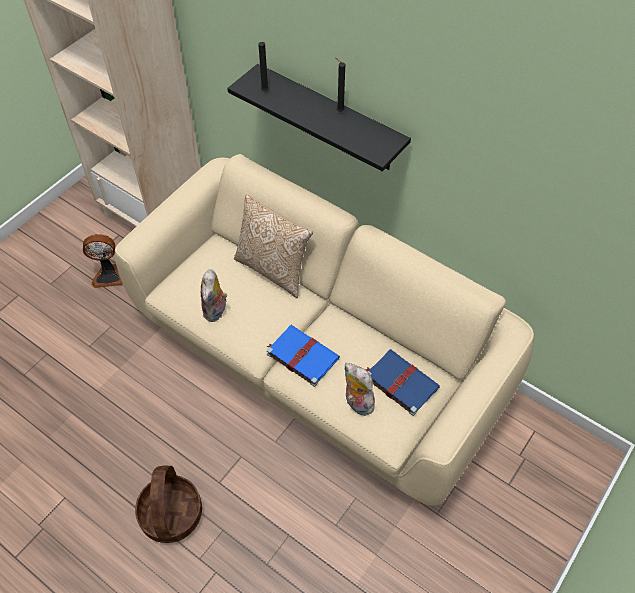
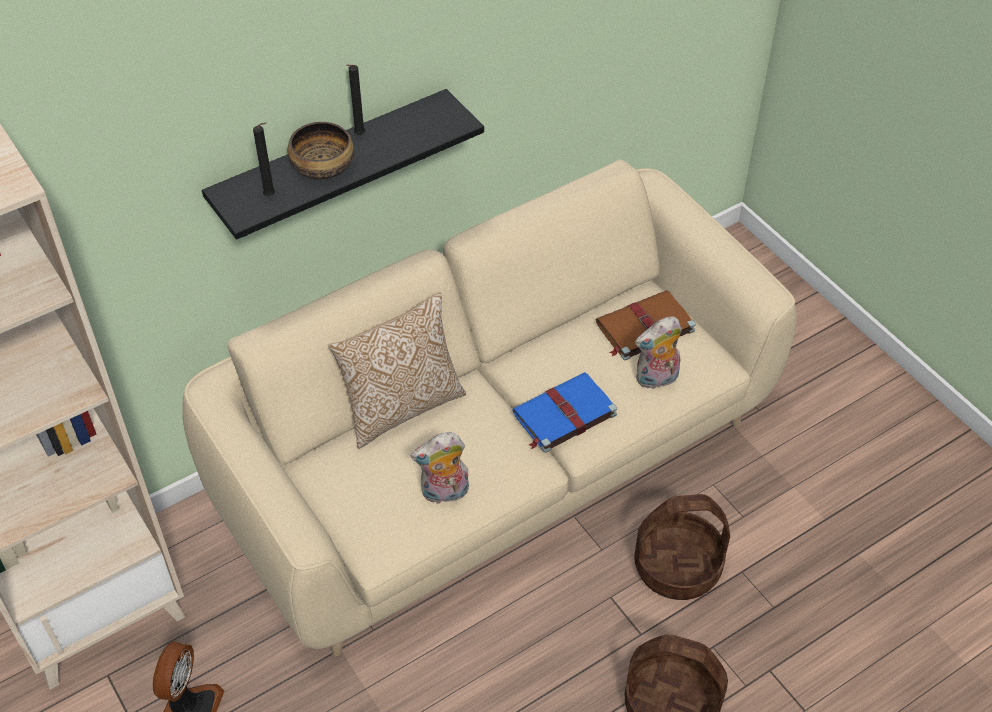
camera: 70 degrees left, 5 degrees down
plush toy [201,269,227,322] -> plush toy turned 135 degrees clockwise [411,432,469,504]
blue book [365,349,440,416] -> brown book [596,290,696,360]
none -> bowl [288,122,354,179]
none -> basket [634,494,730,600]

